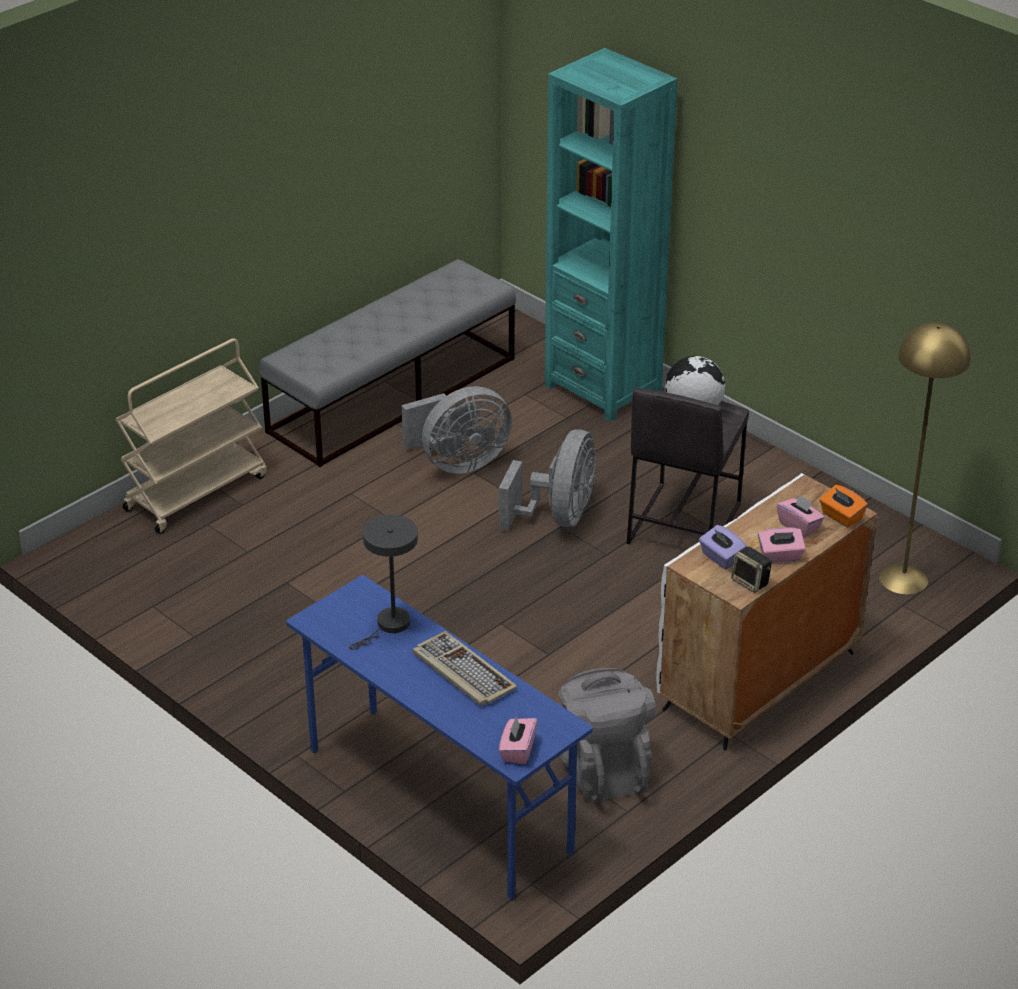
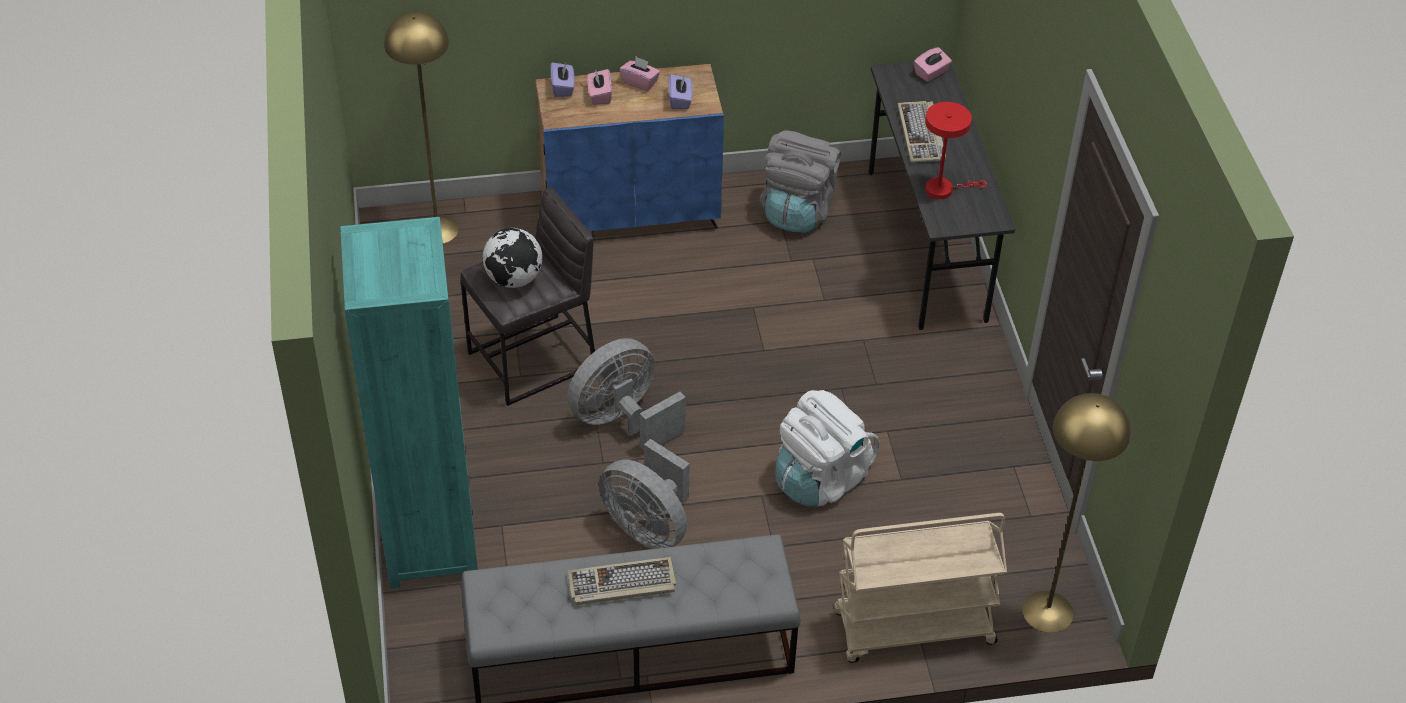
camera: 145 degrees left, 10 degrees up
blue desk [286,575,593,900] -> grey desk [869,61,1015,330]
grey table lamp [349,515,418,650] -> red table lamp [925,102,987,199]
grey fan [402,386,512,474] -> grey fan turned 150 degrees counterclockwise [599,439,690,549]
white cabinet [656,473,877,750] -> blue cabinet [536,64,724,231]
speaker [731,547,772,593] -> none
orange tissue box [819,485,868,527] -> purple tissue box [550,62,575,97]
none -> keyboard [567,557,676,605]
none -> white backpack [775,390,880,507]
none -> yellow floor lamp [1022,393,1131,633]

